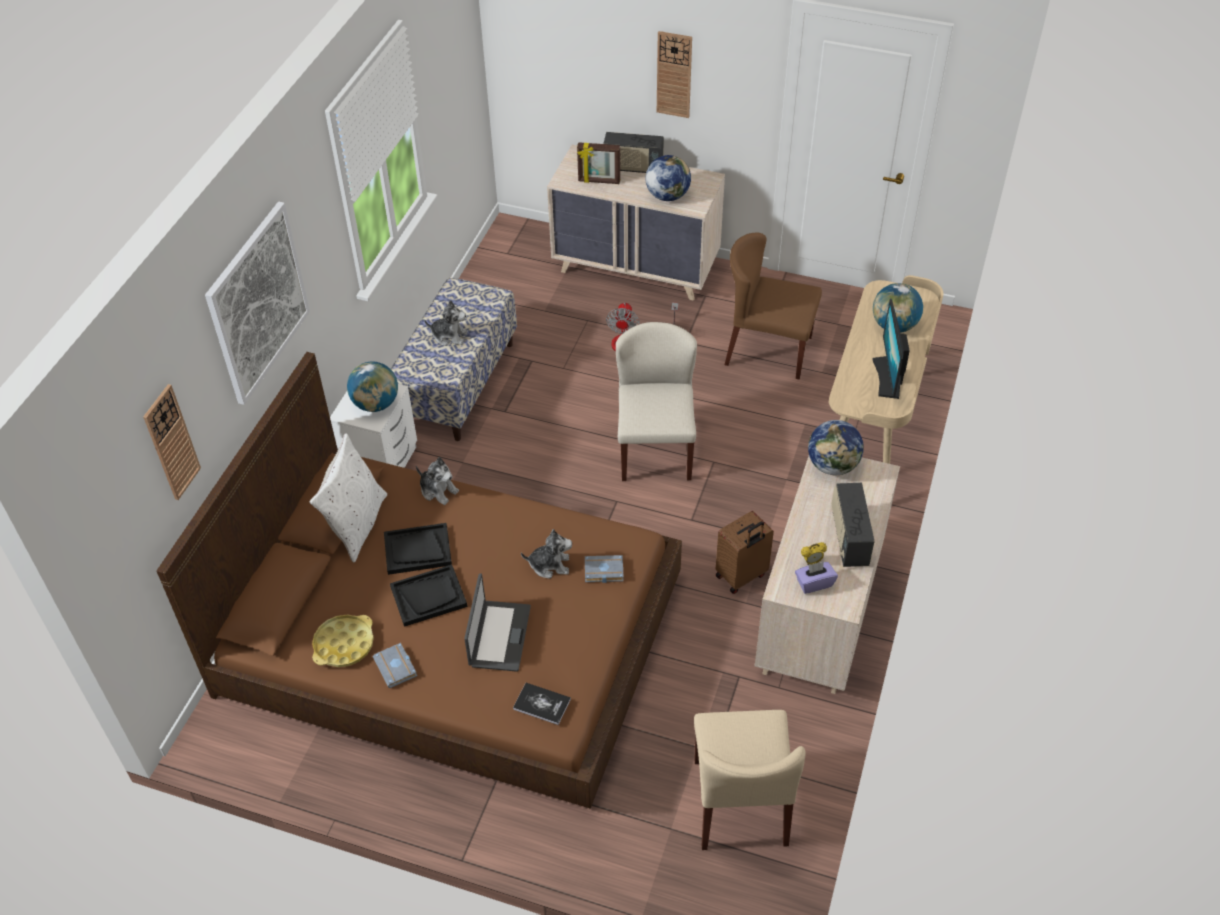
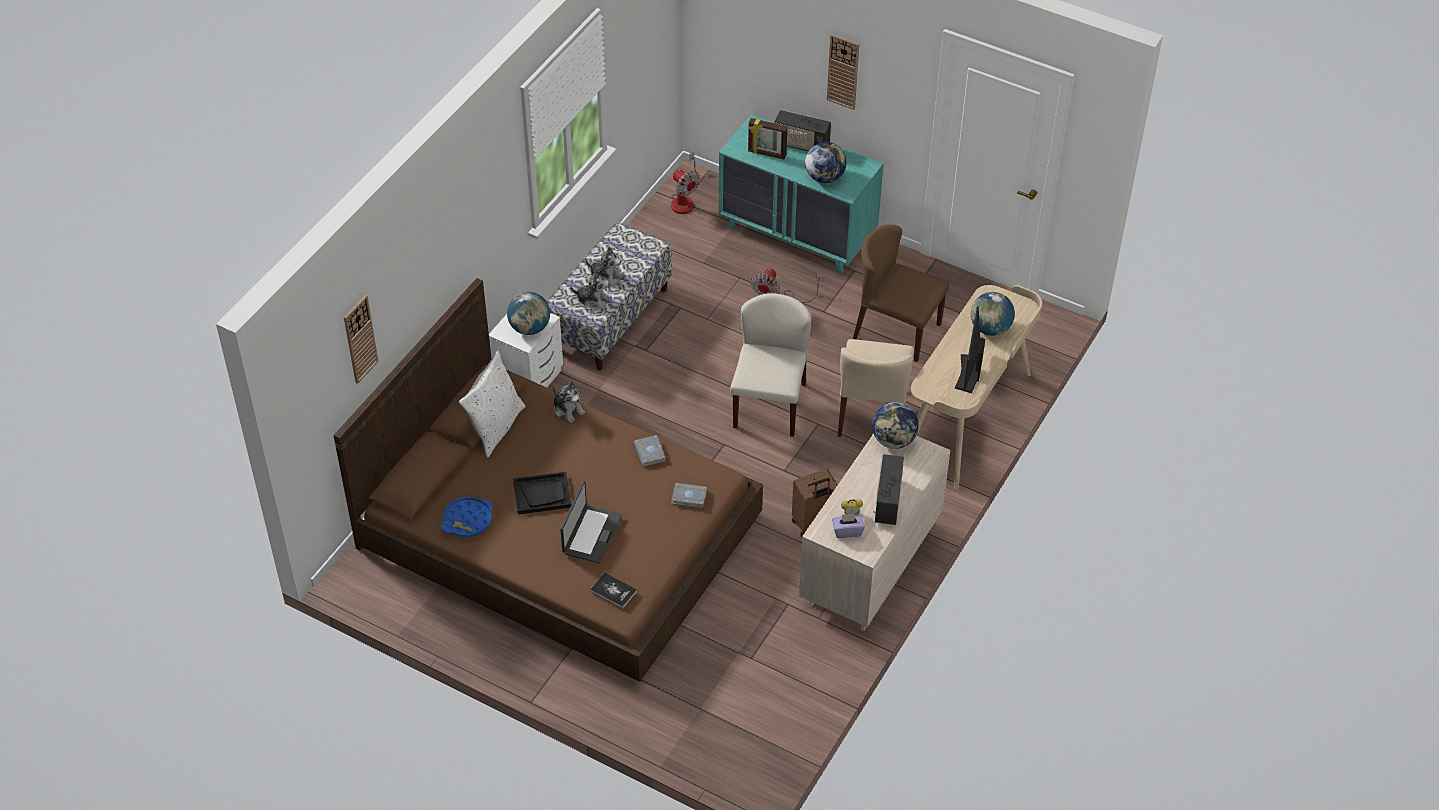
camera: 10 degrees right, 0 degrees up
picture [205,201,310,405] -> none
yellow tray [312,615,374,667] -> blue tray [441,497,493,537]
grey book [373,643,417,688] -> grey book moved to [634,435,666,467]
black tray [384,523,452,575] -> none
plush toy [521,529,572,579] -> plush toy moved to [571,270,609,310]
beige dresser [547,145,725,301] -> turquoise dresser [719,114,883,273]
beige chair [694,710,806,850] -> beige chair moved to [838,339,914,437]
none -> fan [671,152,700,214]

